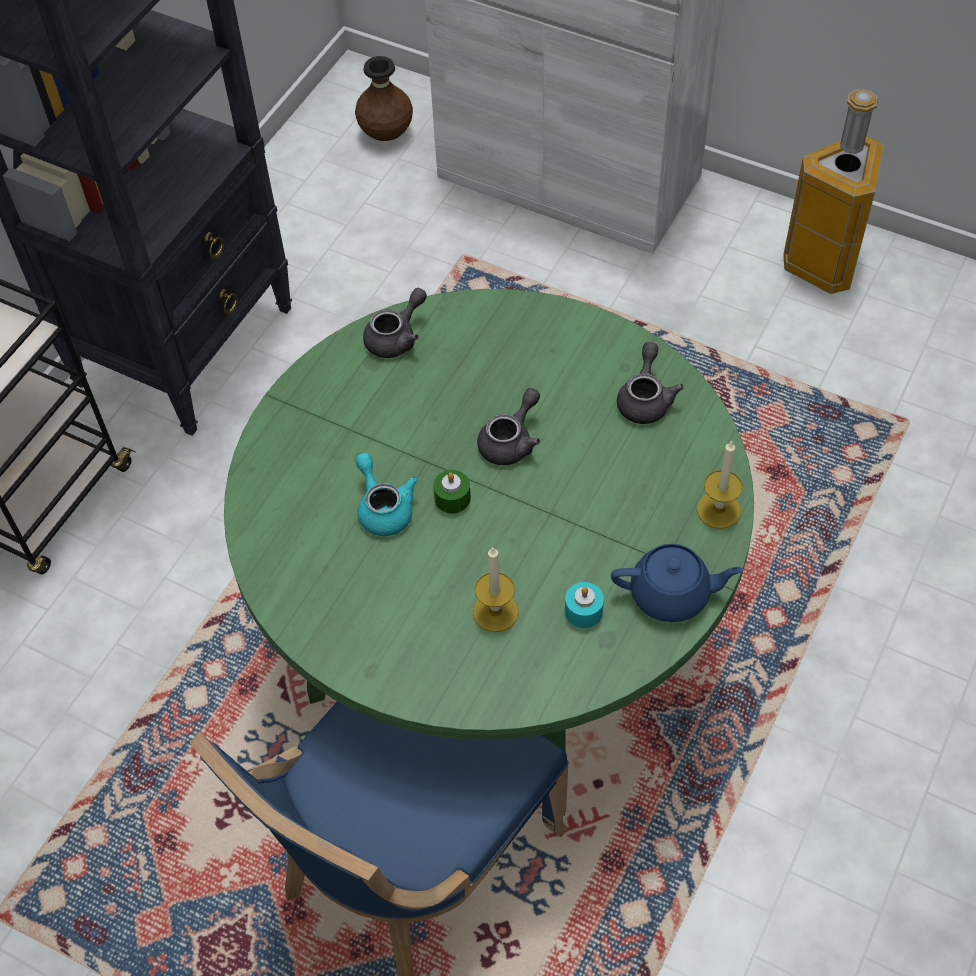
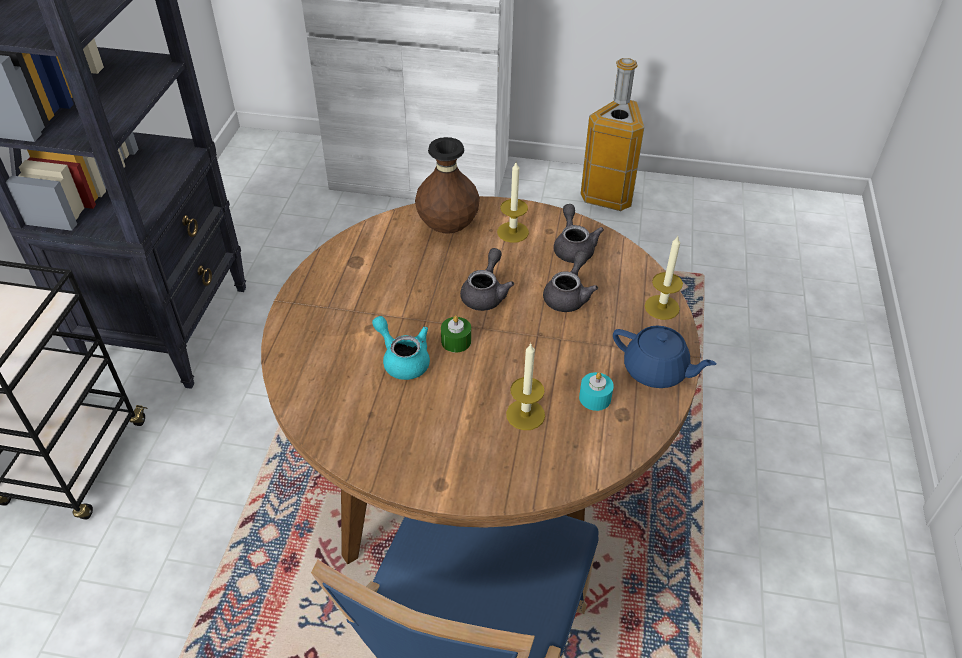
camera: 20 degrees left, 10 degrees down
green dining table [224,289,754,816] -> brown dining table [261,196,700,565]
brown vase [355,56,413,141] -> brown vase moved to [415,137,480,234]
grey teapot [363,288,427,358] -> grey teapot moved to [543,251,598,312]
blue teapot [611,544,744,622] -> blue teapot turned 45 degrees clockwise [613,326,716,388]
none -> candle [497,162,529,243]

